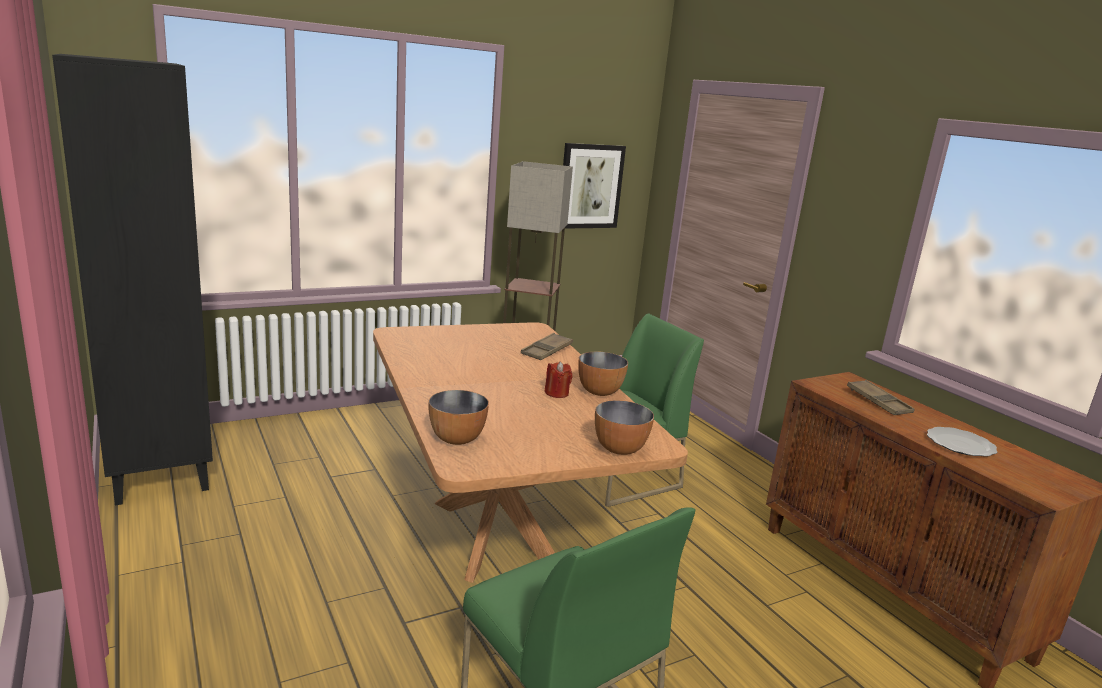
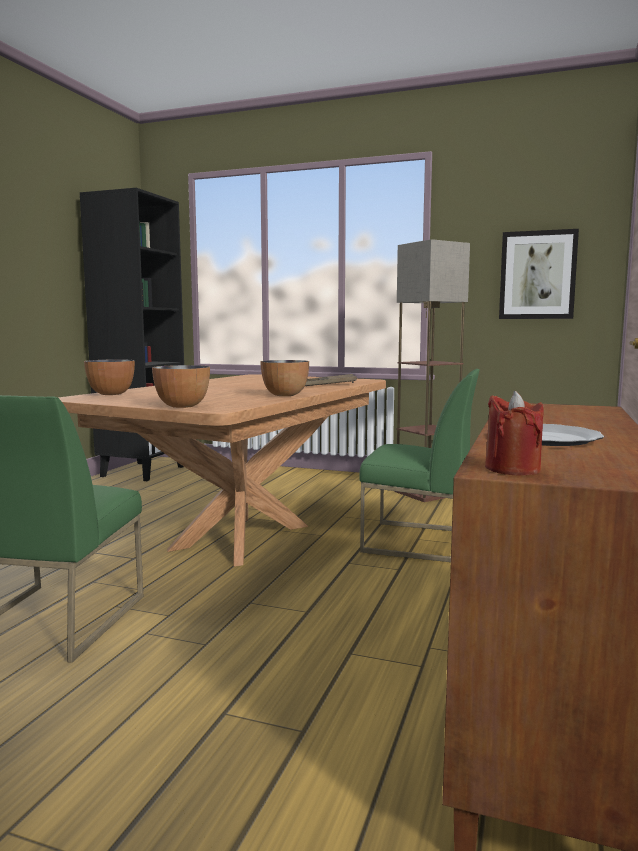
camera: 50 degrees right, 10 degrees down
red candle [544,362,572,398] -> red candle moved to [485,391,544,476]
brown tray [847,380,915,415] -> none

